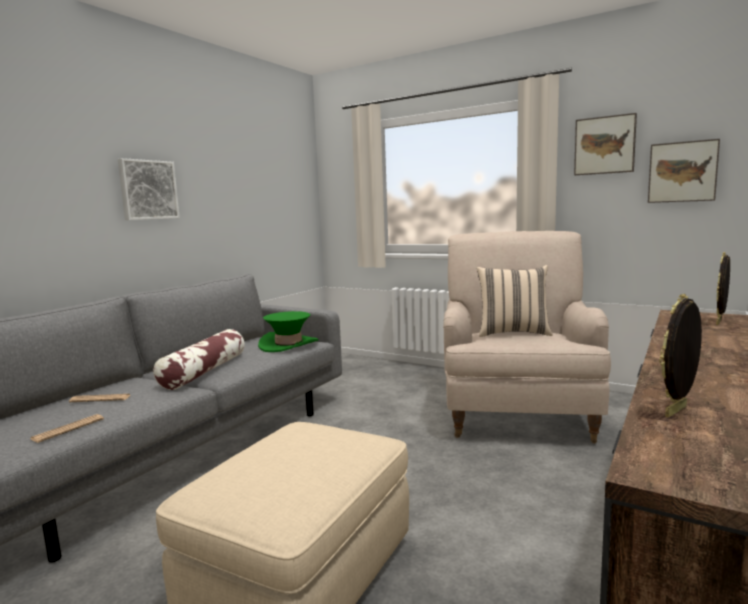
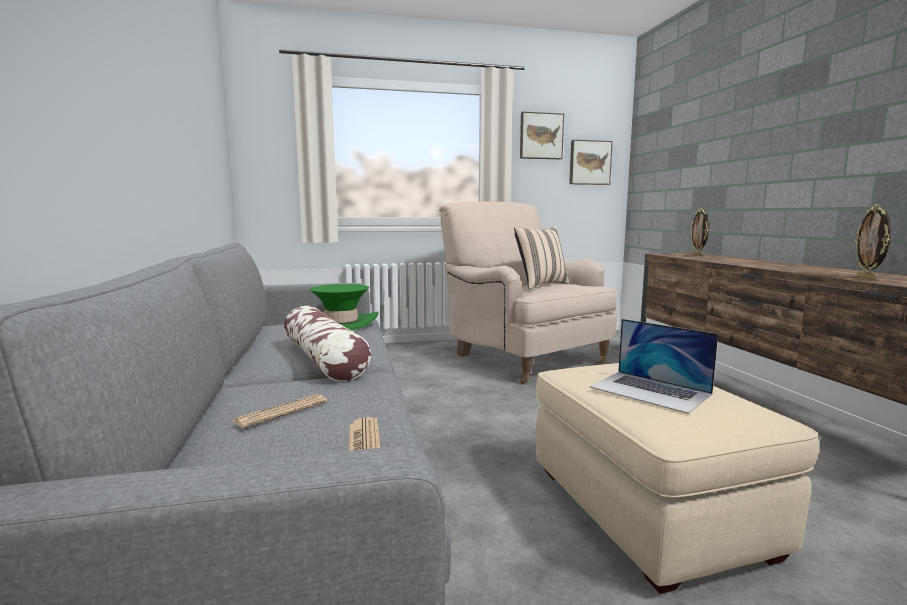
camera: 45 degrees left, 0 degrees up
picture [118,158,180,220] -> none
none -> laptop [589,319,718,414]

